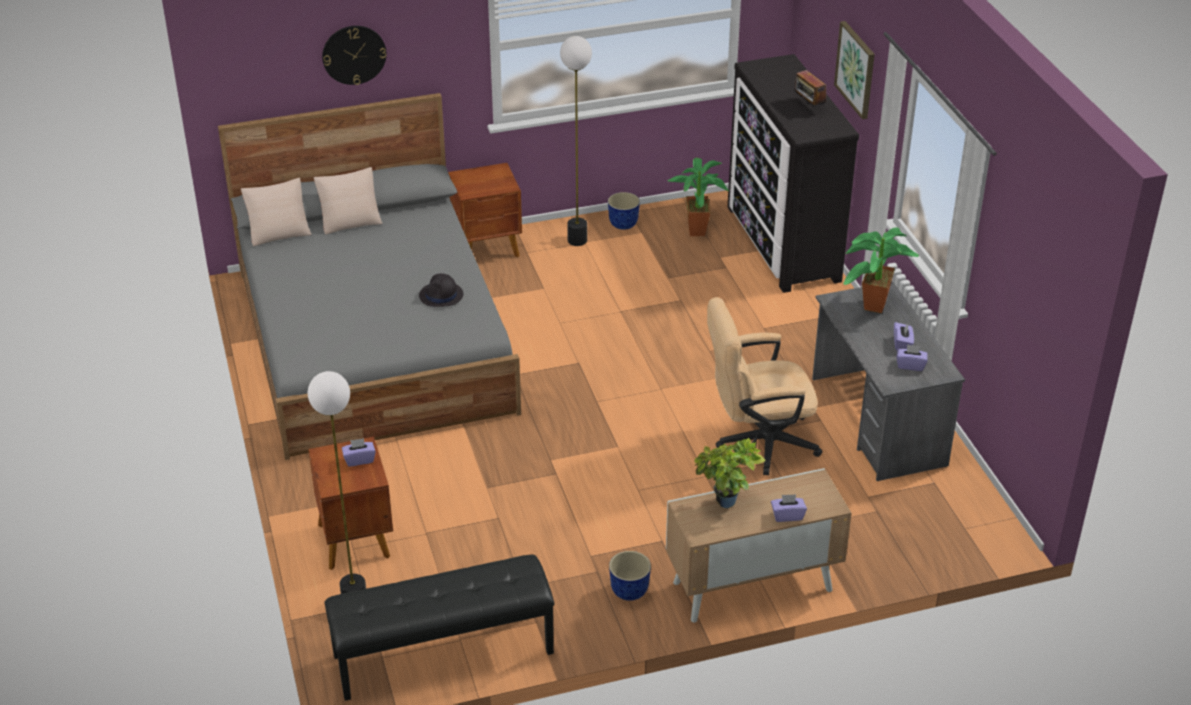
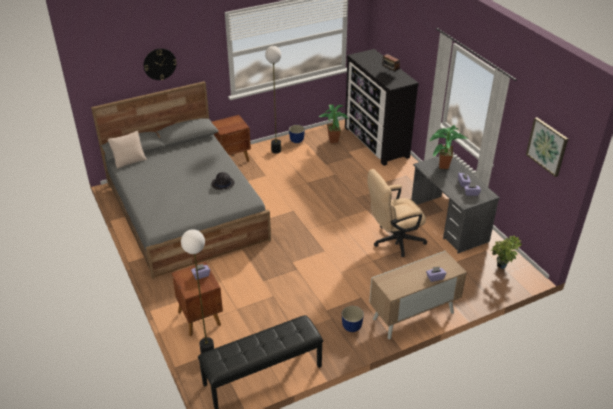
camera: 10 degrees left, 0 degrees up
beige pillow [314,167,383,234] -> none
potted plant [694,438,766,508] -> potted plant moved to [491,236,522,269]
picture [834,21,875,119] -> picture moved to [526,117,568,177]

